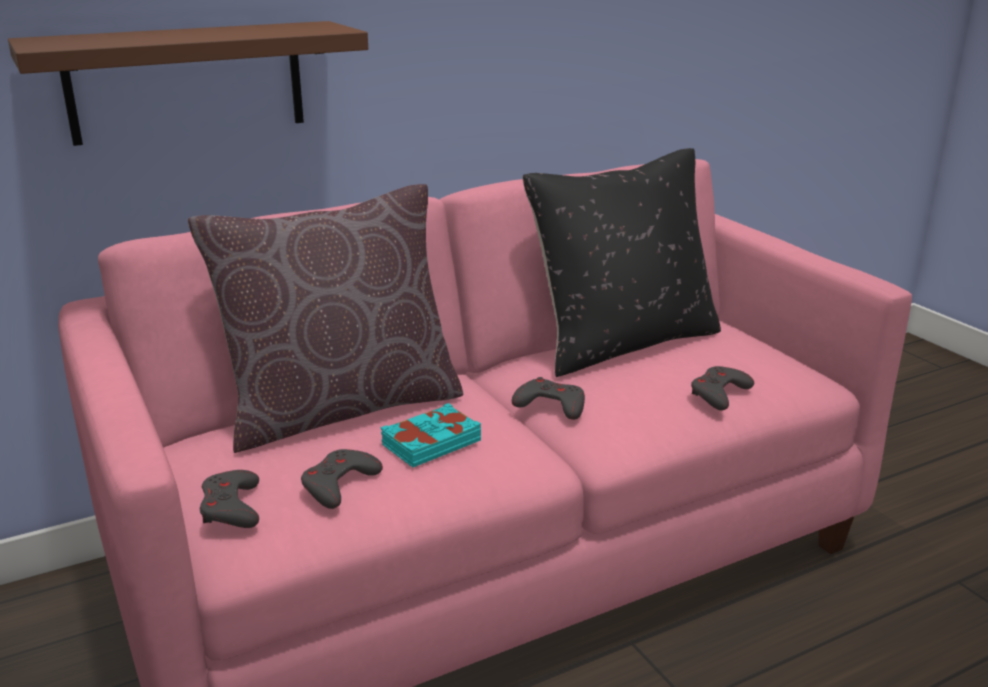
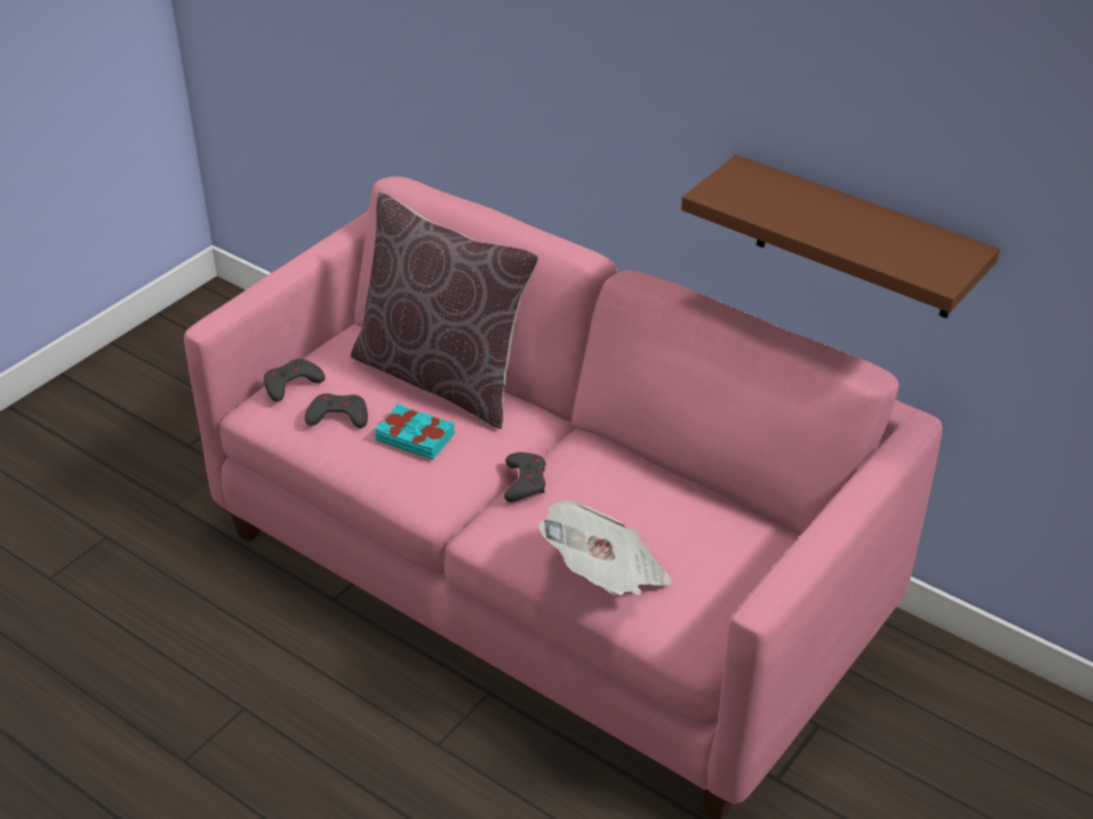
camera: 65 degrees right, 15 degrees up
brown shelf [8,21,368,146] -> brown shelf moved to [681,155,1000,318]
black pillow [523,148,721,377] -> none
grey game controller [691,366,754,411] -> newspaper [538,500,672,596]

